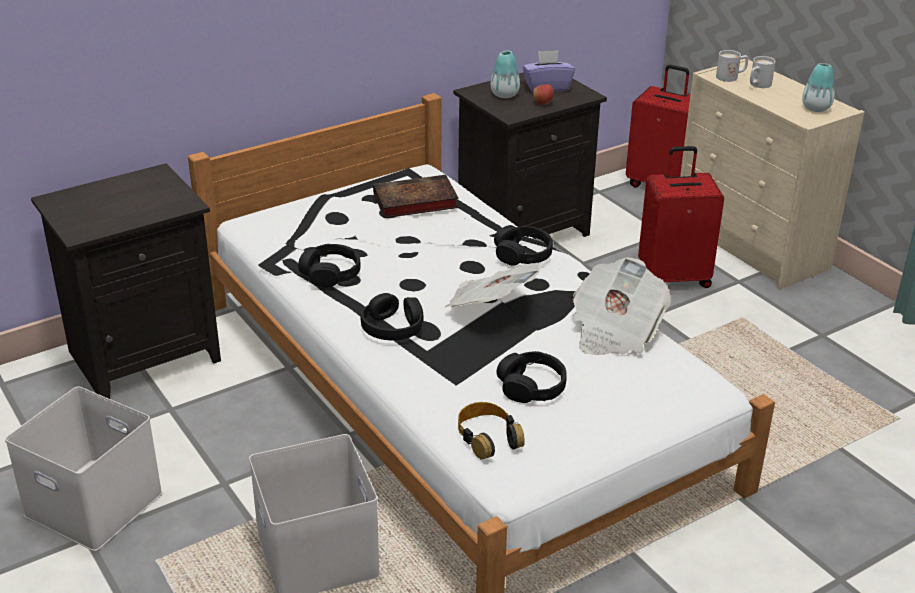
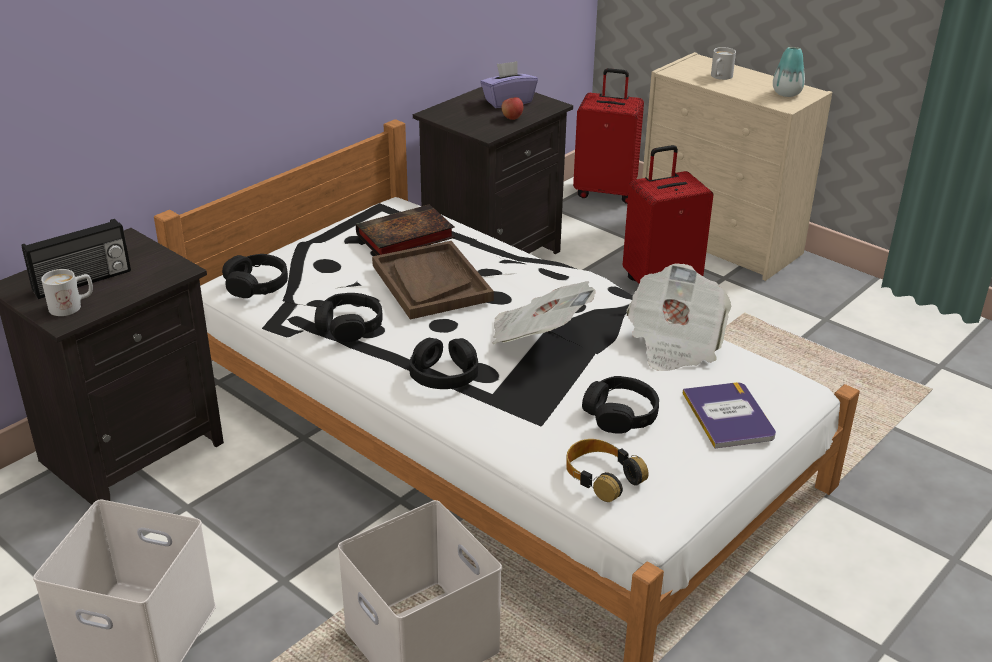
camera: 15 degrees left, 0 degrees up
vase [490,51,520,98] -> none
black headphones [494,225,553,266] -> black headphones moved to [222,254,288,298]
white mug [716,50,748,82] -> white mug moved to [41,269,93,316]
none -> radio [22,219,131,299]
none -> brown tray [372,241,494,319]
none -> book [682,382,776,449]

